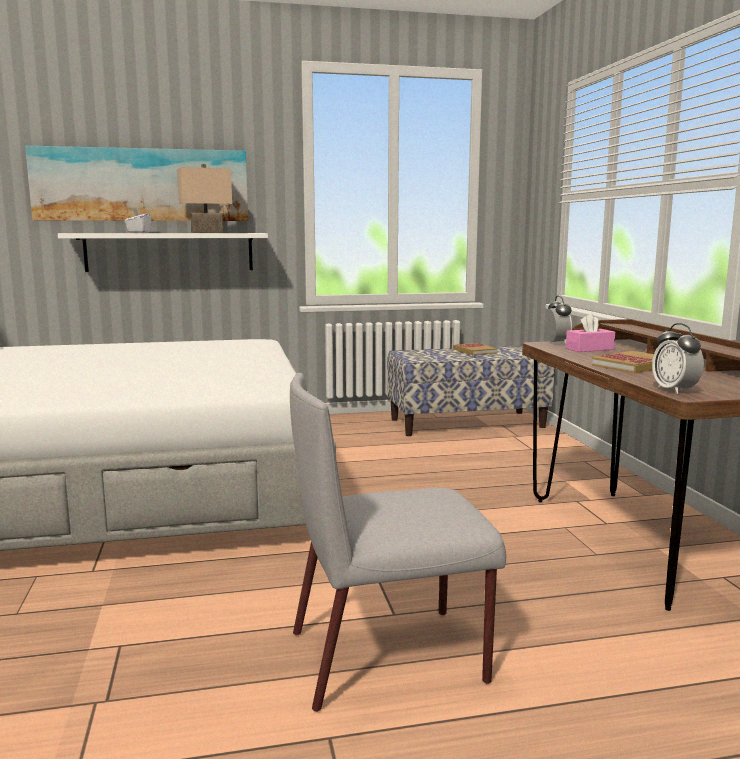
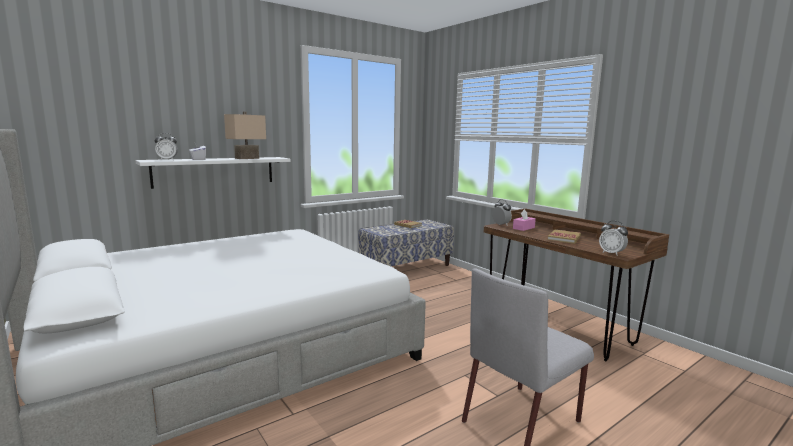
camera: 25 degrees left, 0 degrees up
picture [25,146,248,221] -> none
none -> alarm clock [155,133,178,160]

